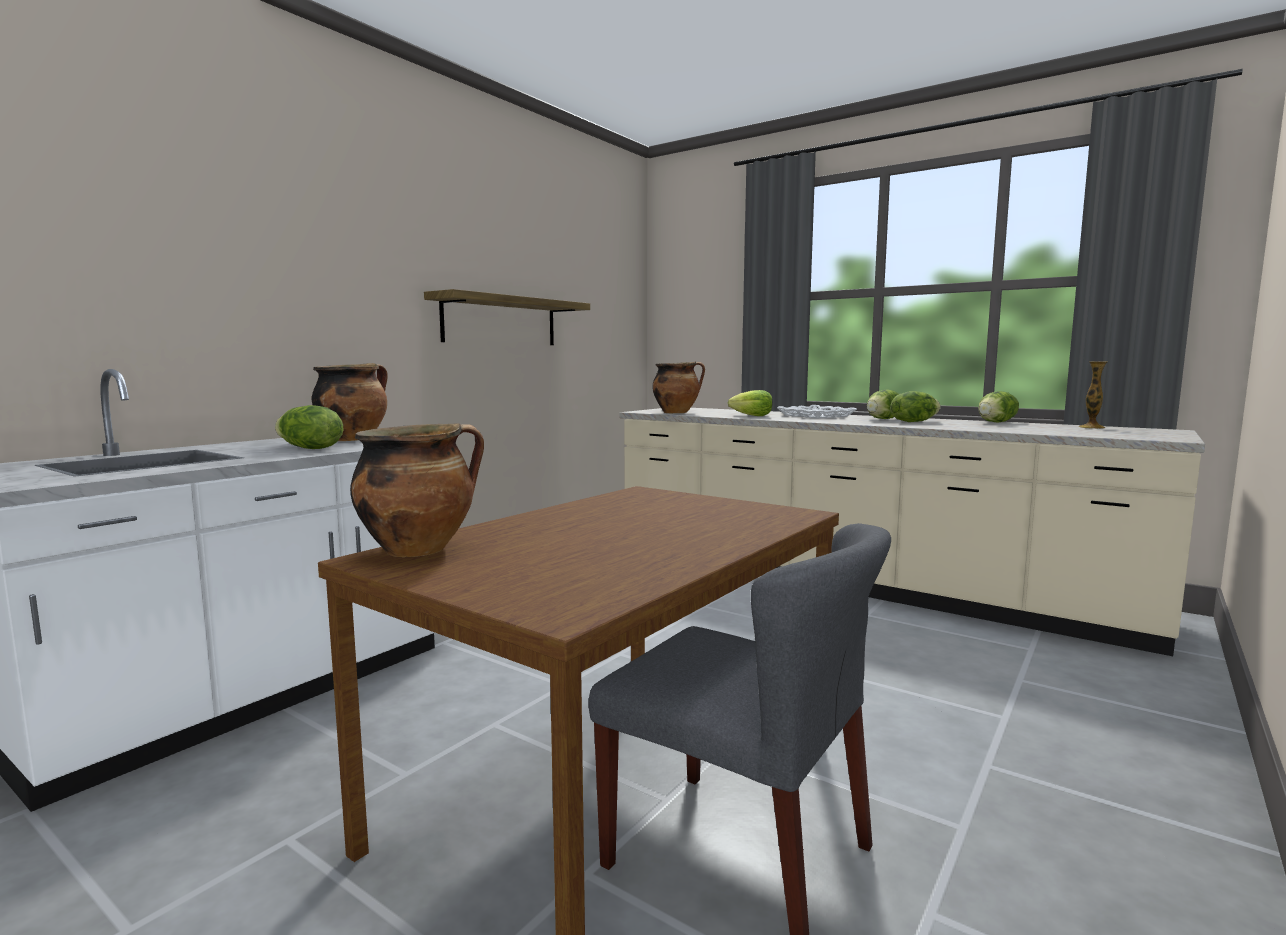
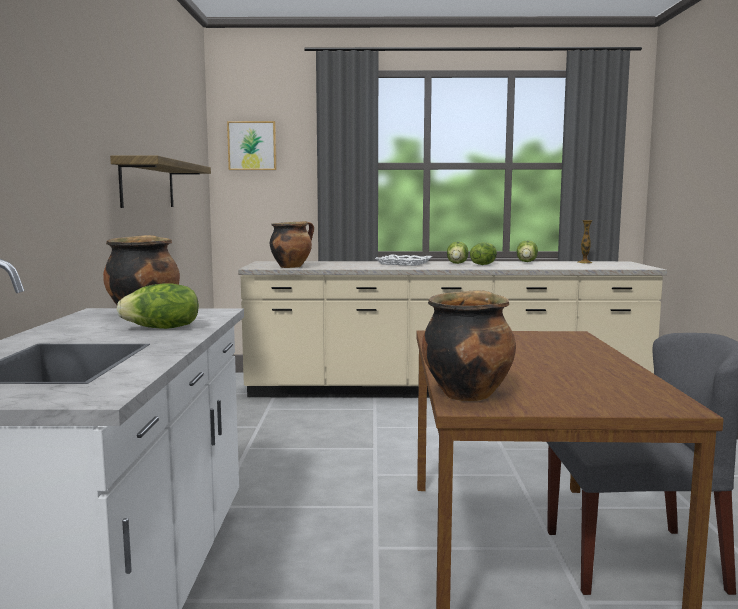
camera: 35 degrees left, 0 degrees up
lettuce [728,390,772,416] -> none
none -> picture [227,121,277,170]

